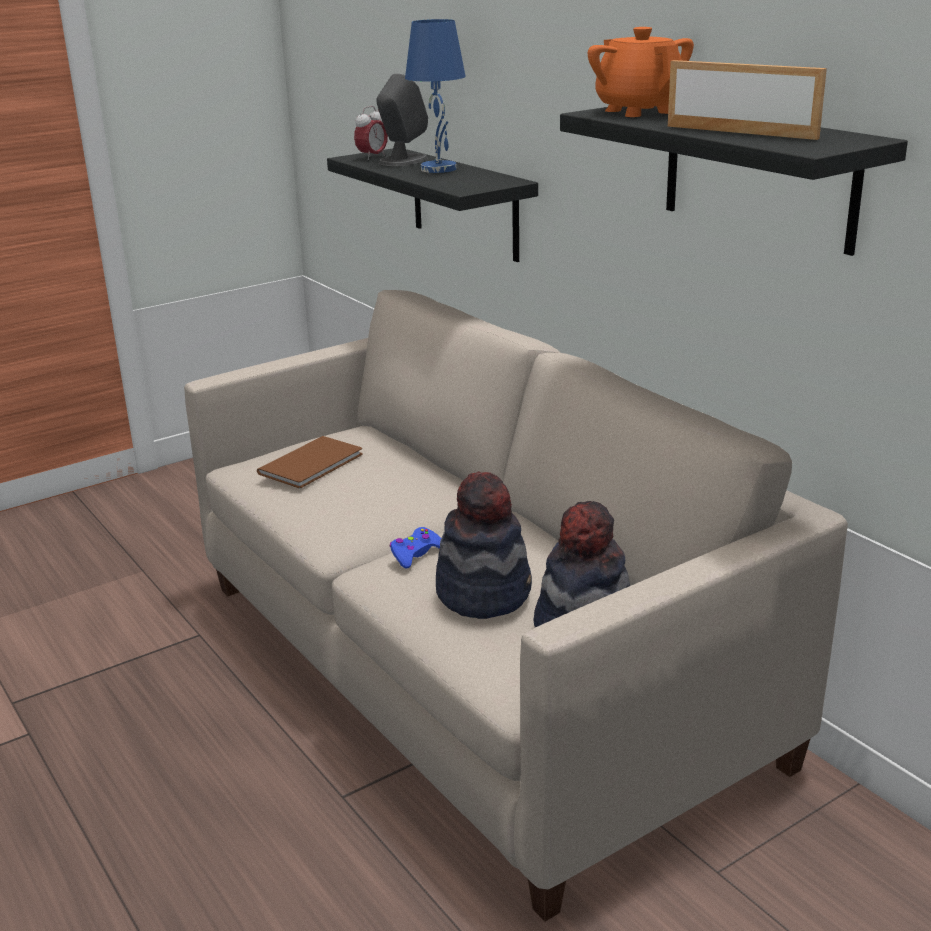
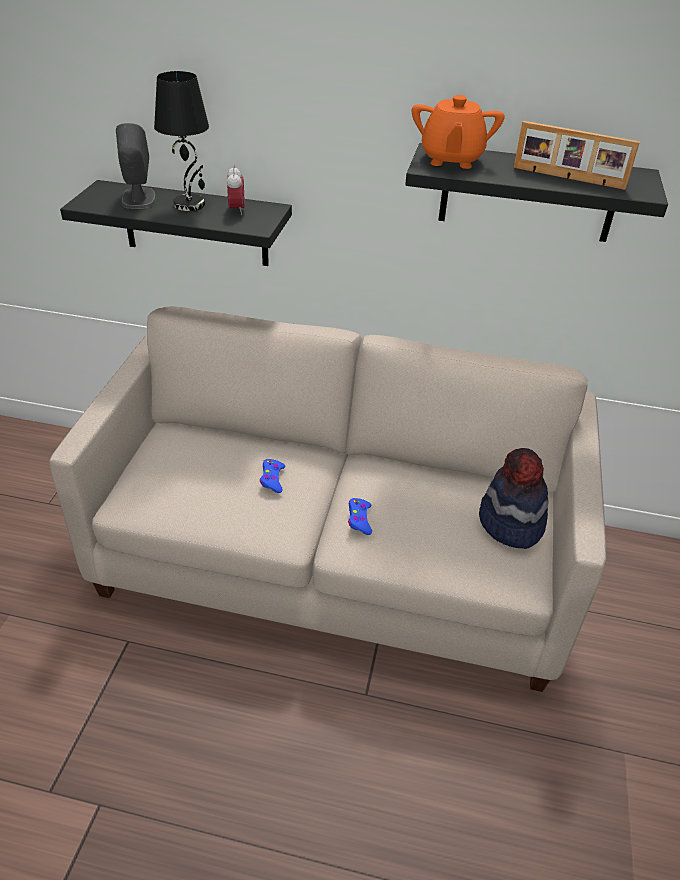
camera: 45 degrees left, 15 degrees up
brown book [257,436,363,488] -> none
alarm clock [354,106,388,160] -> alarm clock moved to [227,164,245,215]
blue table lamp [405,19,466,173] -> black table lamp [154,71,209,211]
hat [436,471,532,619] -> none
orange teapot [588,27,694,117] -> orange teapot turned 105 degrees counterclockwise [412,95,505,169]
picture frame [668,60,827,140] -> picture frame turned 150 degrees counterclockwise [514,121,640,190]
none -> blue game controller [260,459,285,493]

